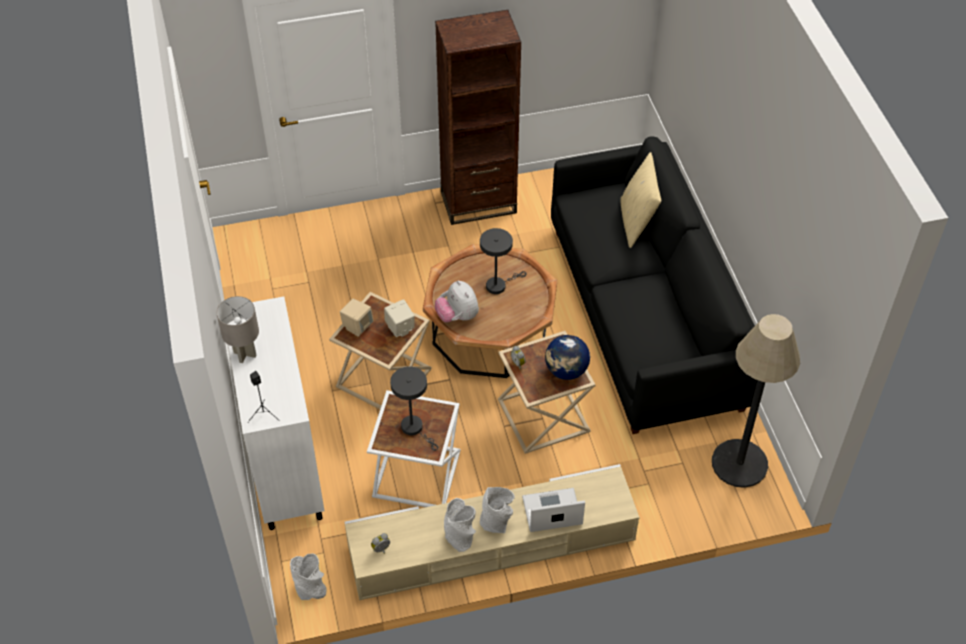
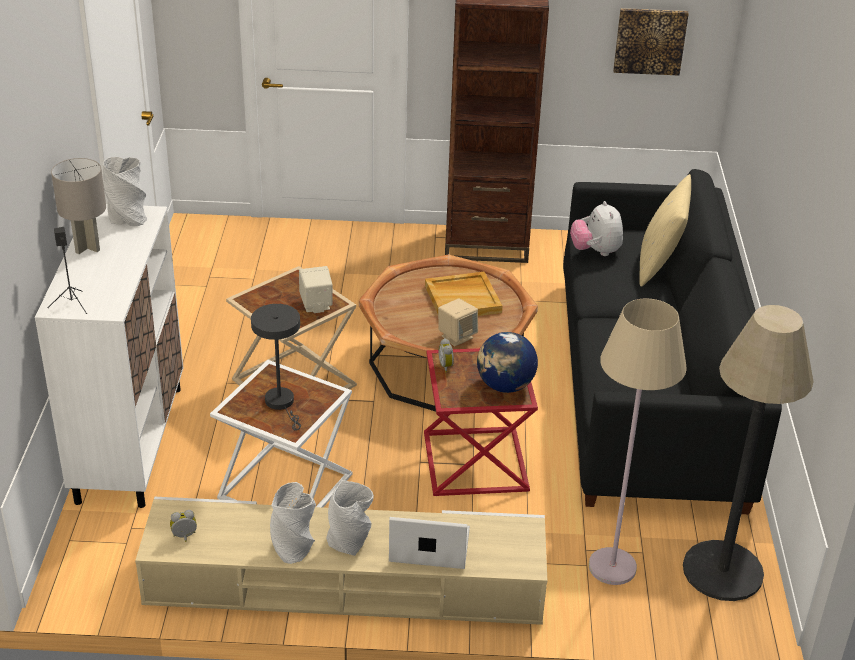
camera: 15 degrees right, 15 degrees down
grey vase [290,553,326,600] -> grey vase moved to [103,157,147,226]
beige speaker [340,299,374,337] -> beige speaker moved to [438,298,478,347]
plush toy [435,280,479,323] -> plush toy moved to [570,201,623,256]
grey table lamp [480,228,527,294] -> beige tray [425,272,502,316]
beige side table [498,331,596,454] -> red side table [424,348,538,496]
none -> beige floor lamp [589,299,687,585]
none -> picture [613,8,689,75]

